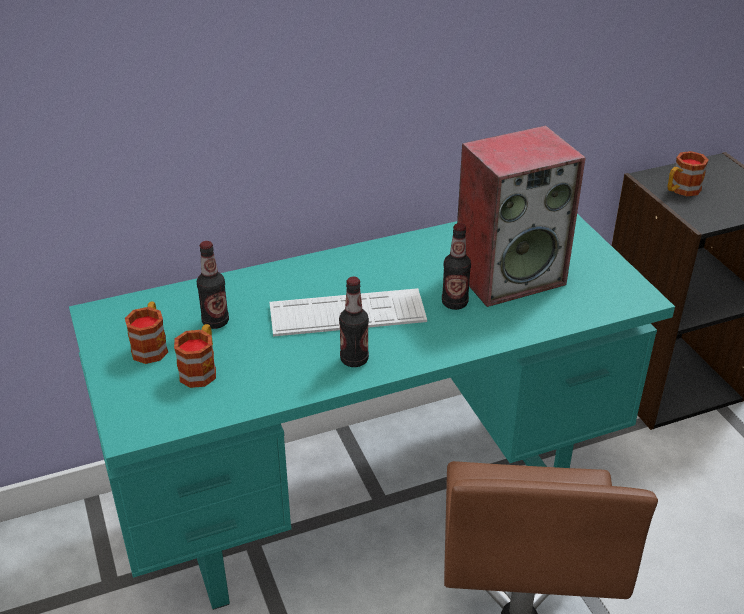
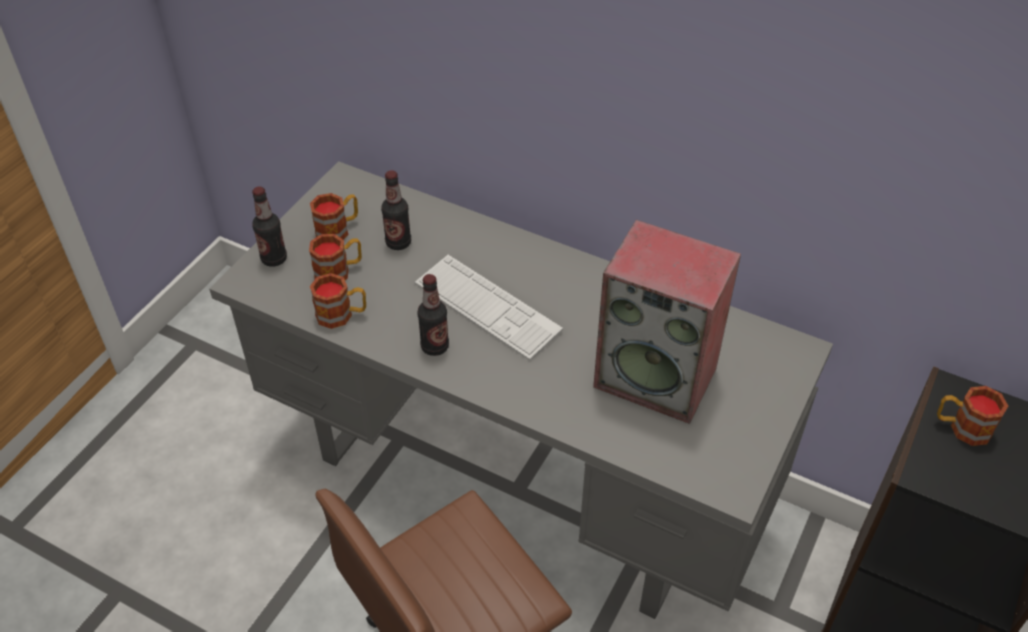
camera: 50 degrees right, 10 degrees up
turquoise desk [69,214,675,610] -> grey desk [209,161,833,619]
bottle [442,223,471,310] -> bottle moved to [252,186,287,267]
none -> mug [310,273,366,329]

